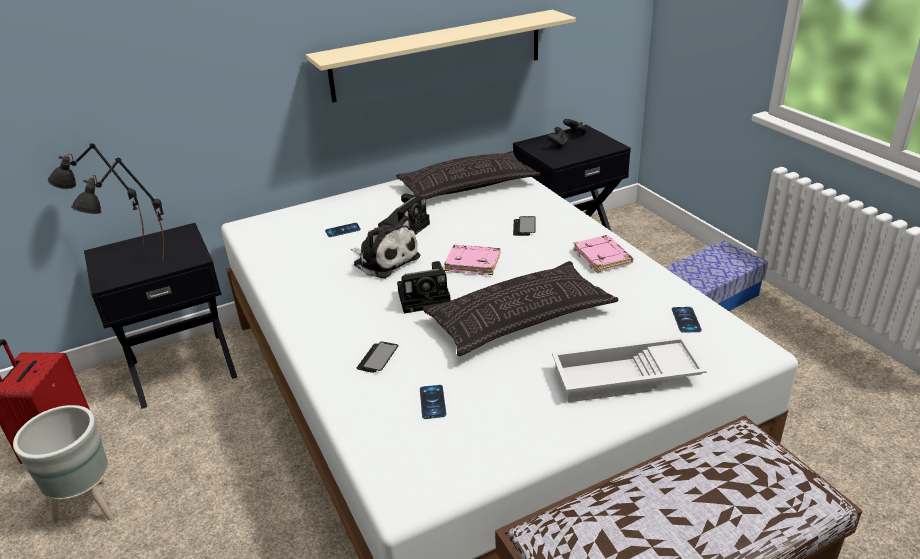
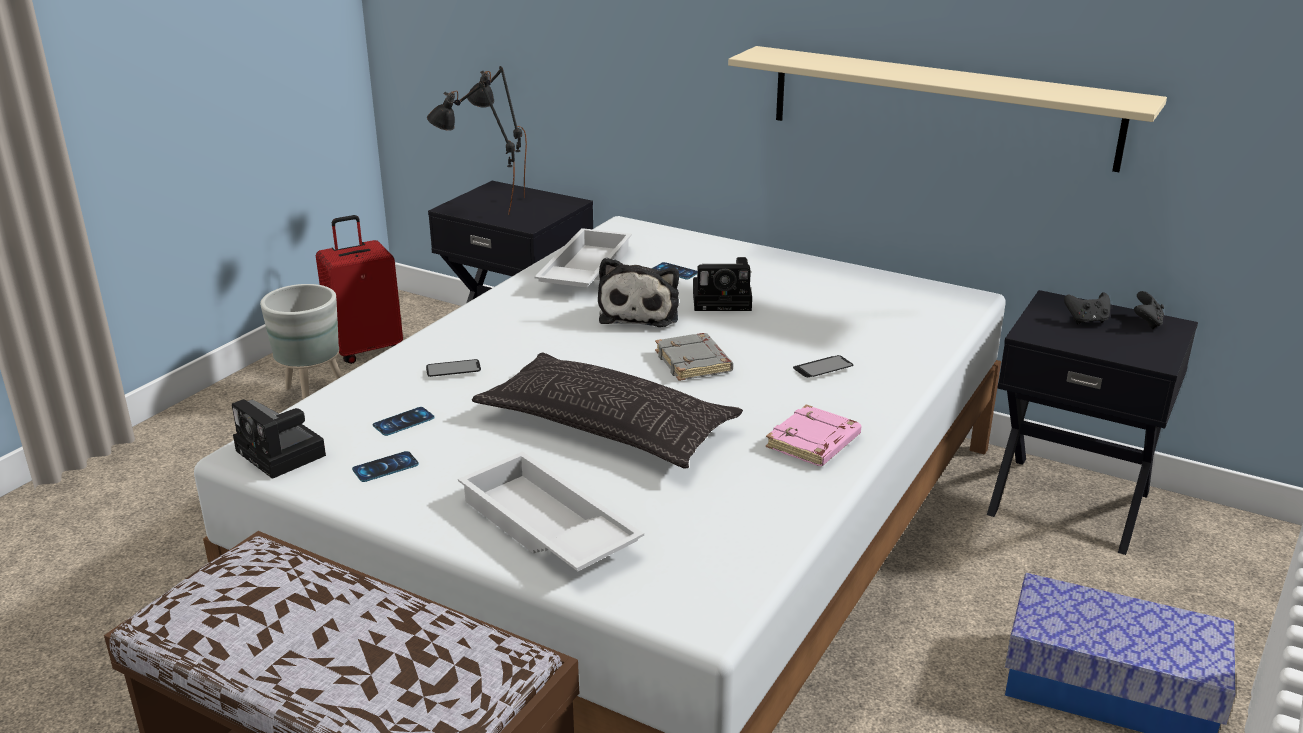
camera: 55 degrees right, 5 degrees down
pillow [396,151,540,199] -> none
camera [397,261,451,313] -> camera moved to [232,399,326,479]
pink book [444,244,500,275] -> grey book [655,333,733,381]
phone [672,307,702,333] -> phone moved to [352,451,419,482]
none -> white tray [534,228,632,287]

